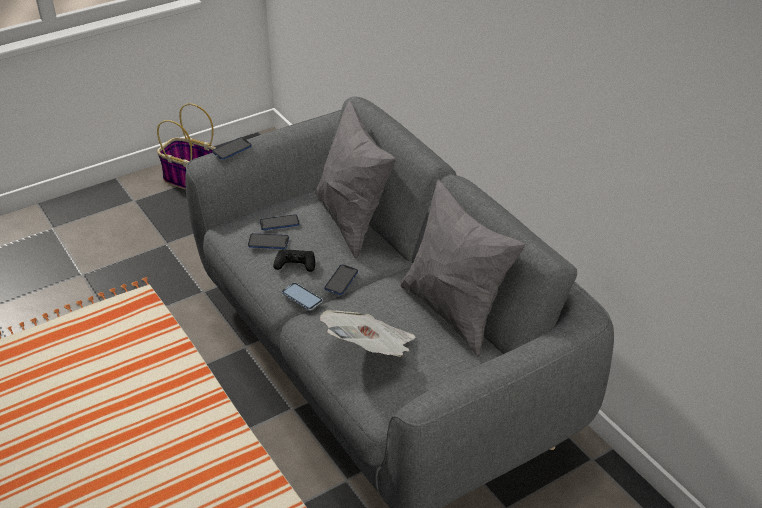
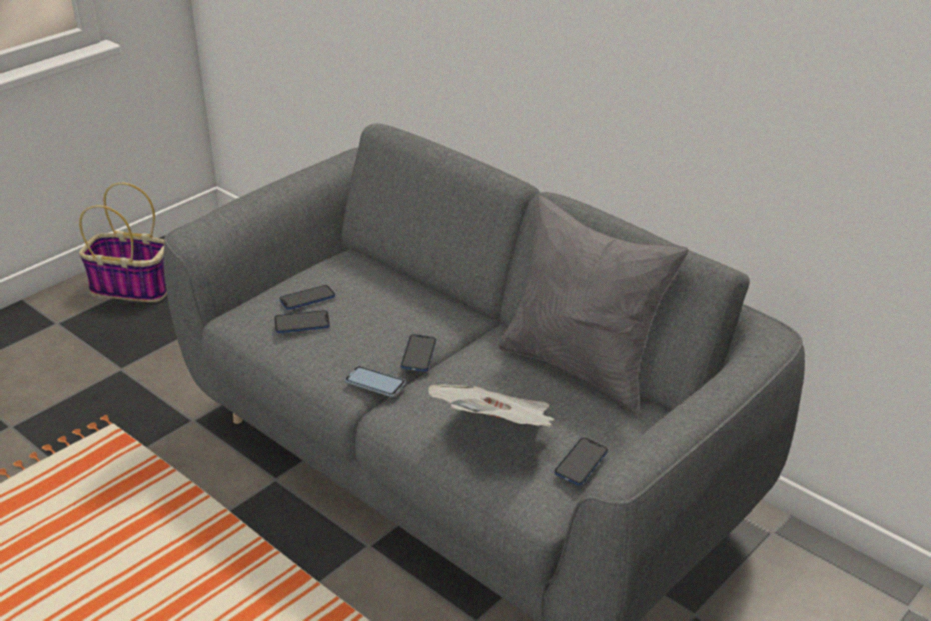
camera: 15 degrees left, 5 degrees down
phone [212,137,252,160] -> phone moved to [554,437,608,485]
black game controller [273,249,315,272] -> none
grey pillow [315,100,396,259] -> none

